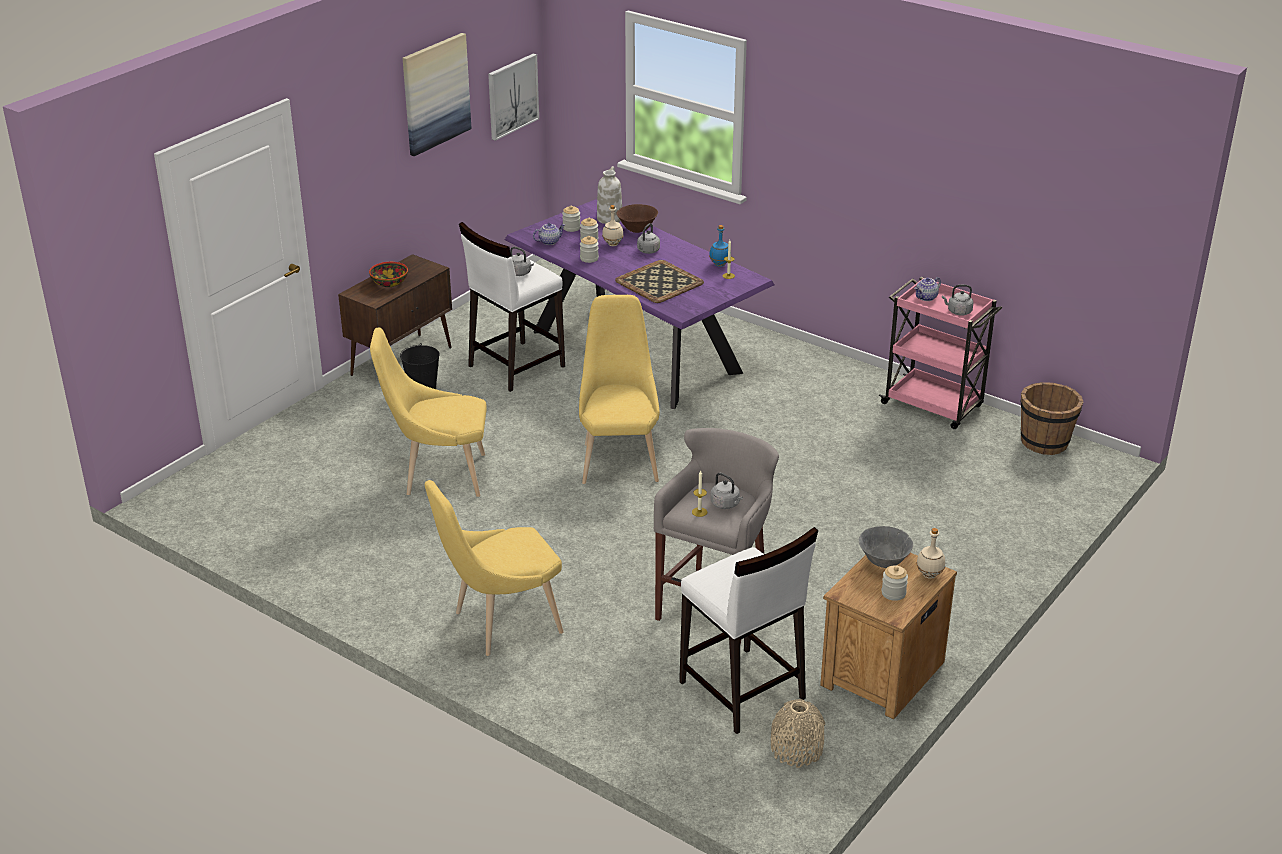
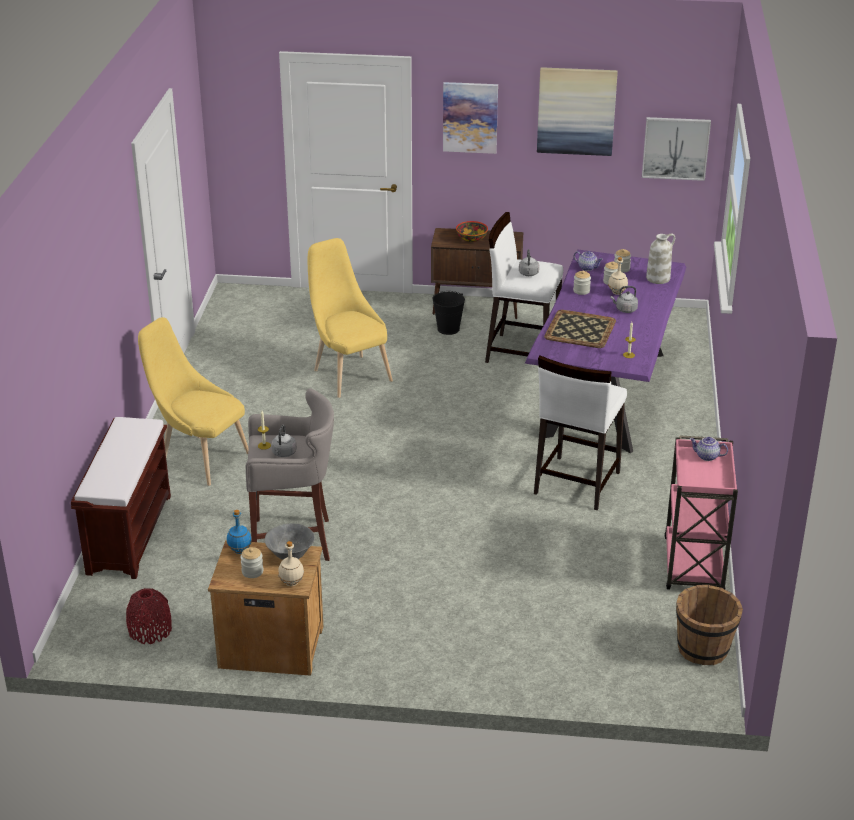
camera: 60 degrees right, 0 degrees up
yellow chair [579,295,660,484] -> none
brown bowl [616,204,658,233] -> none
white stool [679,527,818,734] -> white stool moved to [534,356,627,510]
blue bottle [709,225,728,267] -> blue bottle moved to [227,510,252,554]
beige vase [771,699,825,768] -> red vase [126,588,172,644]
grey kettle [942,284,974,316] -> none
none -> brown bench [71,417,171,579]
none -> picture [443,82,498,154]

